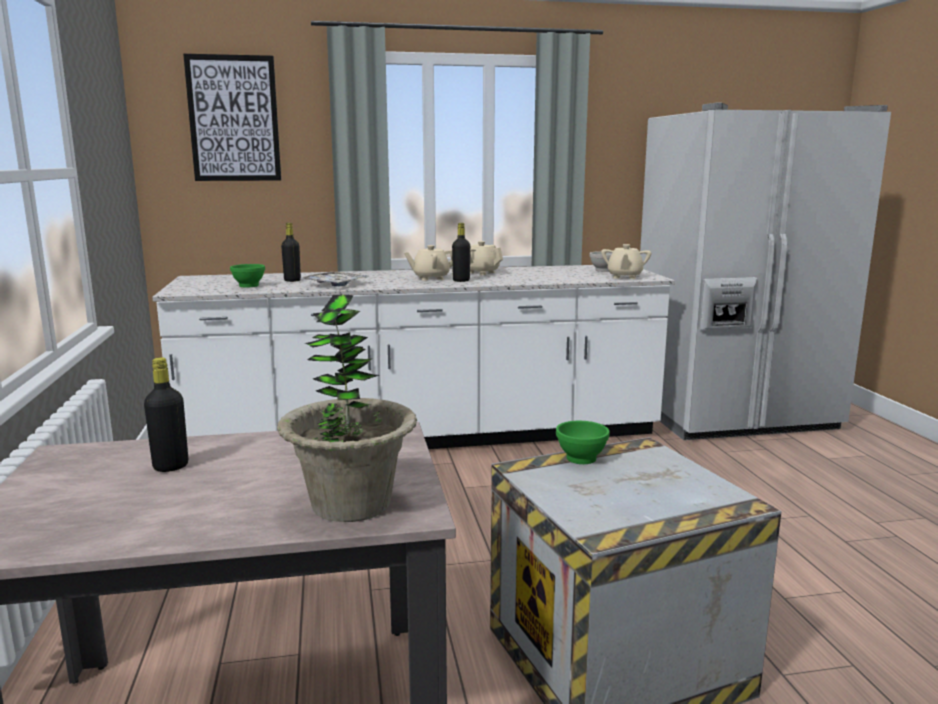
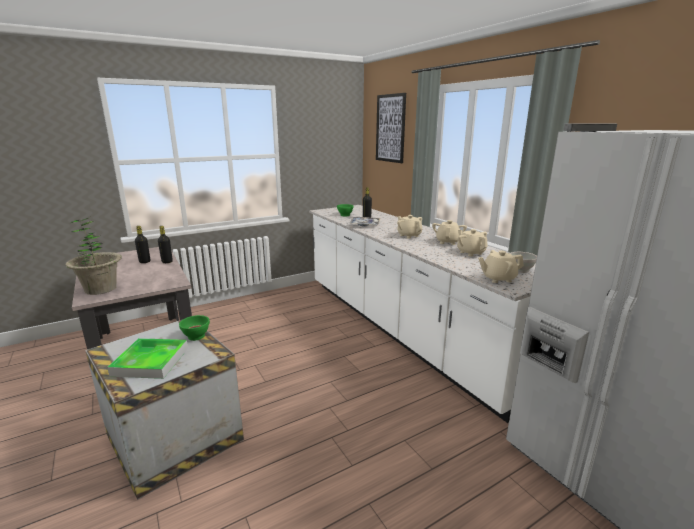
camera: 70 degrees right, 5 degrees up
black bottle [452,223,470,282] -> black bottle moved to [158,226,173,263]
none -> tray [107,338,188,379]
none -> beige teapot [457,229,488,256]

